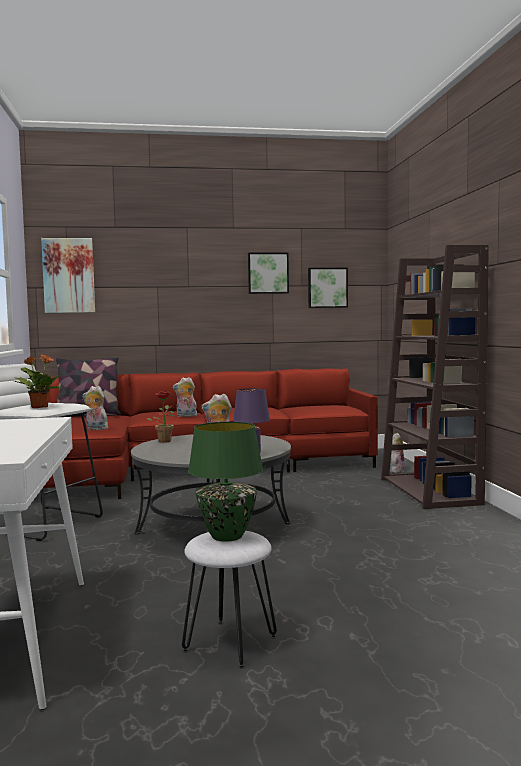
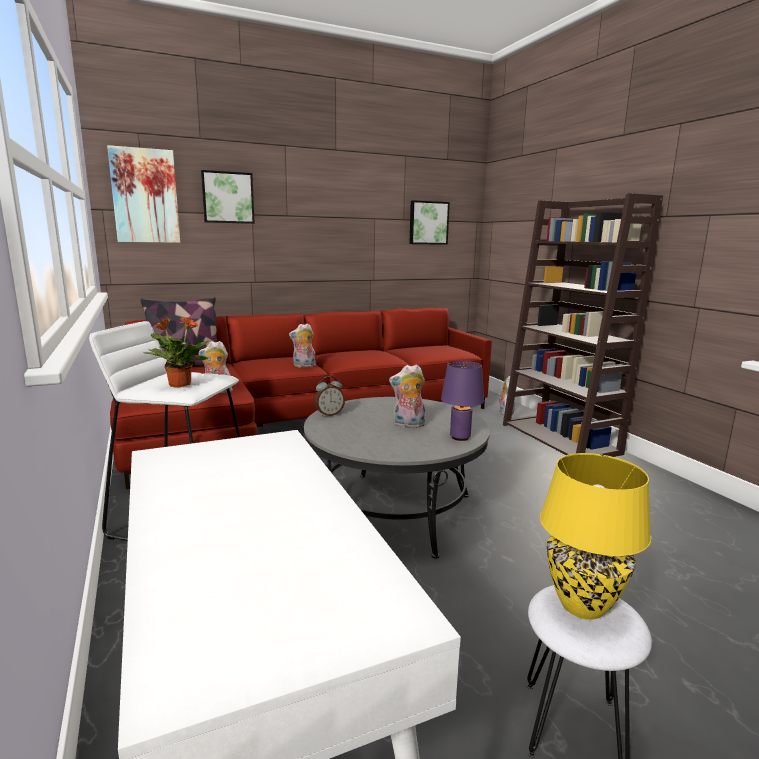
camera: 15 degrees left, 10 degrees up
potted plant [147,391,174,443] -> alarm clock [314,376,345,417]
green table lamp [188,422,263,542] -> yellow table lamp [540,453,651,620]
picture [248,253,289,294] -> picture moved to [201,170,255,224]

